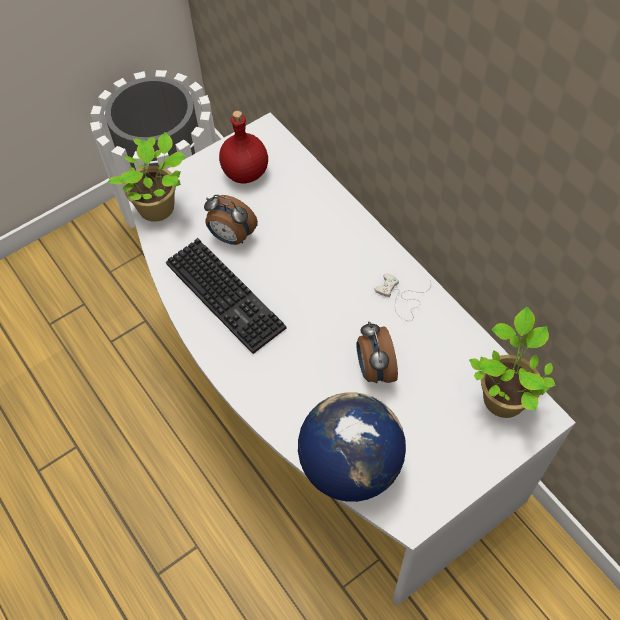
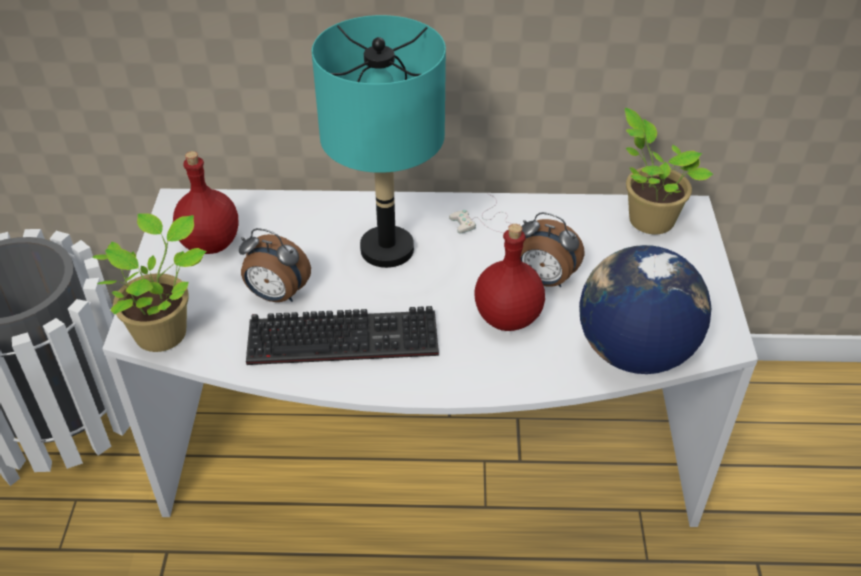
camera: 55 degrees left, 15 degrees down
alarm clock [204,195,258,245] -> alarm clock turned 45 degrees clockwise [239,228,311,302]
none -> turquoise table lamp [312,15,446,268]
none -> red bottle [475,224,545,331]

